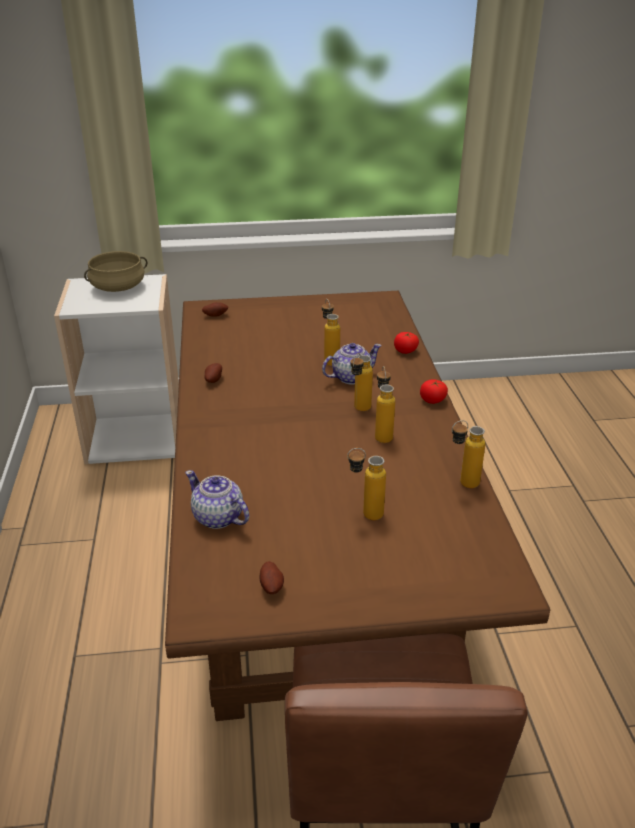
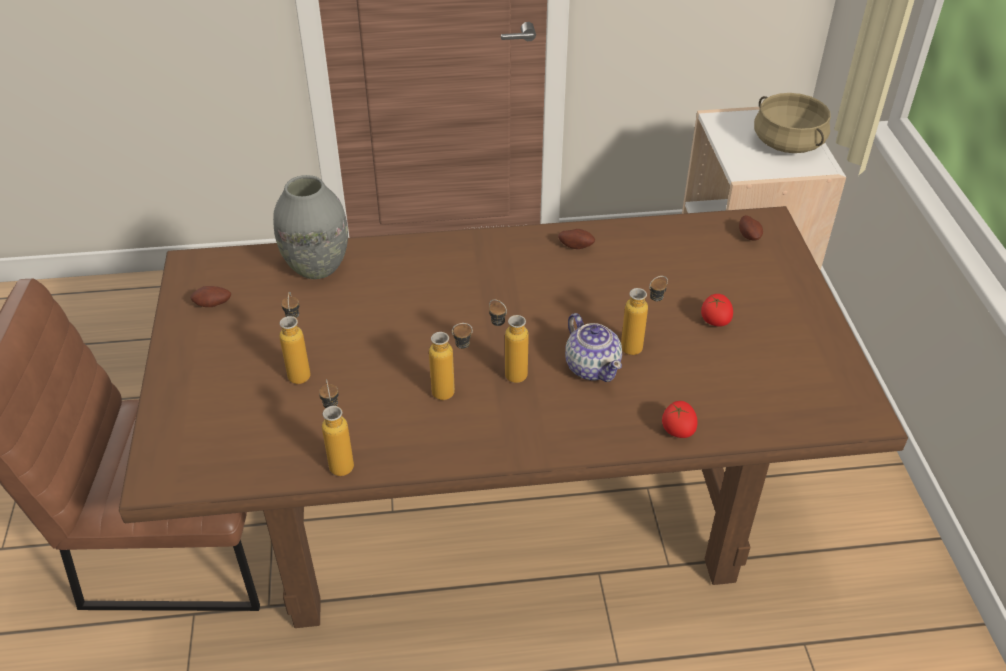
camera: 90 degrees right, 10 degrees up
teapot [185,470,249,529] -> grey vase [273,175,348,279]
tomato [420,379,448,404] -> tomato moved to [701,294,733,327]

